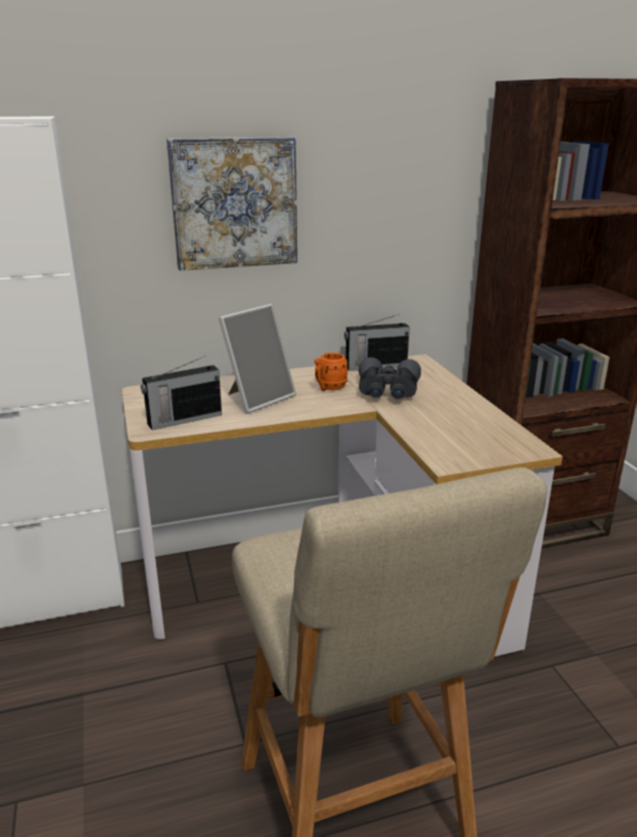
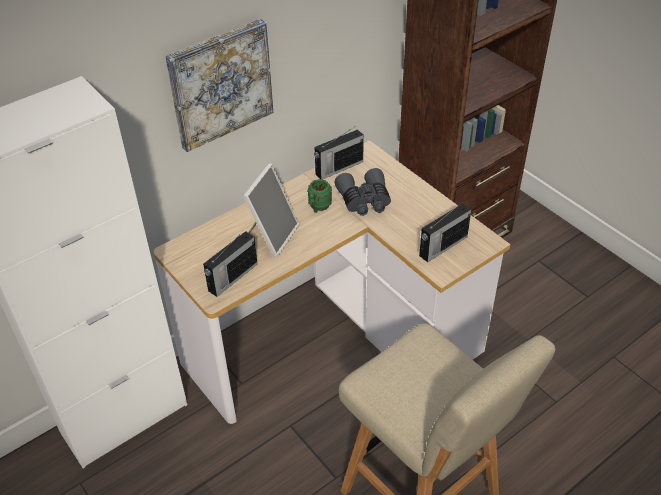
camera: 20 degrees left, 20 degrees up
orange mug [314,353,348,391] -> green mug [307,179,332,213]
none -> radio [419,203,471,262]

